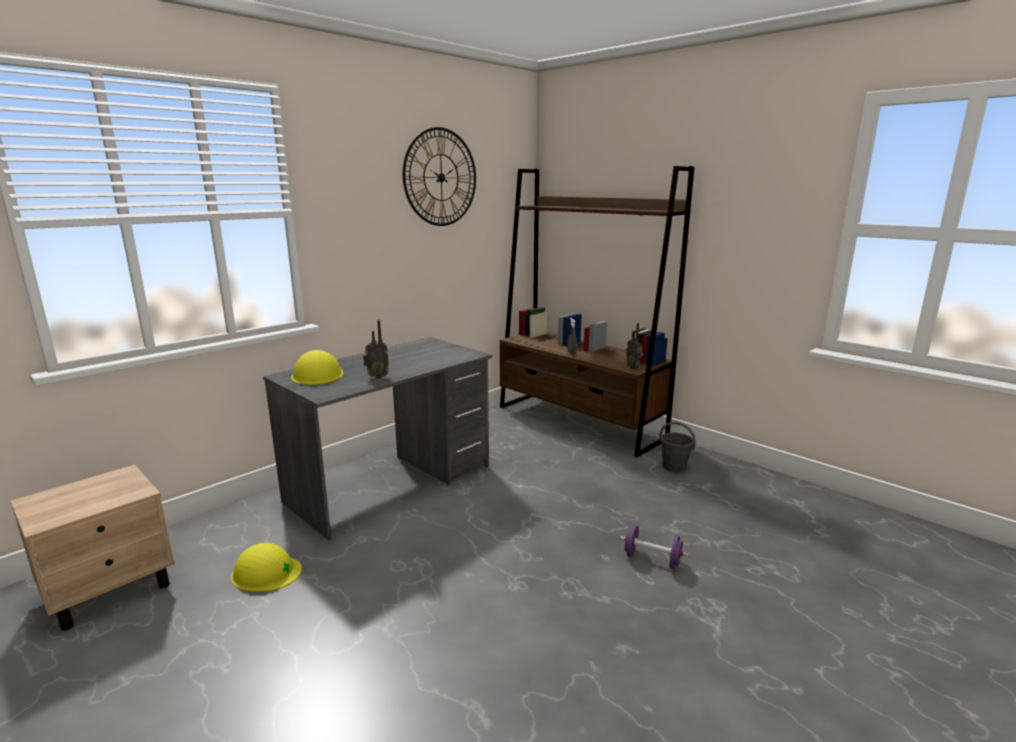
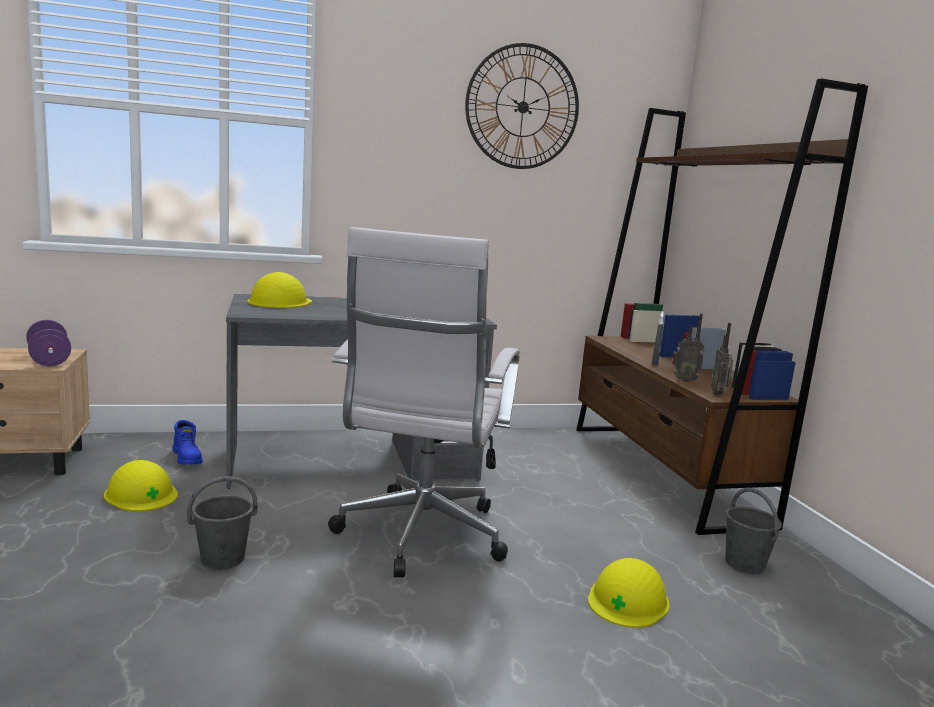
camera: 30 degrees right, 5 degrees down
radio [363,320,389,378] -> radio moved to [672,313,704,383]
purple dumbbell [620,525,689,569] -> purple dumbbell moved to [26,320,71,366]
none -> blue boot [173,420,203,465]
none -> grey bucket [187,476,258,569]
none -> white office chair [328,227,520,577]
none -> yellow hard hat [588,558,669,628]

